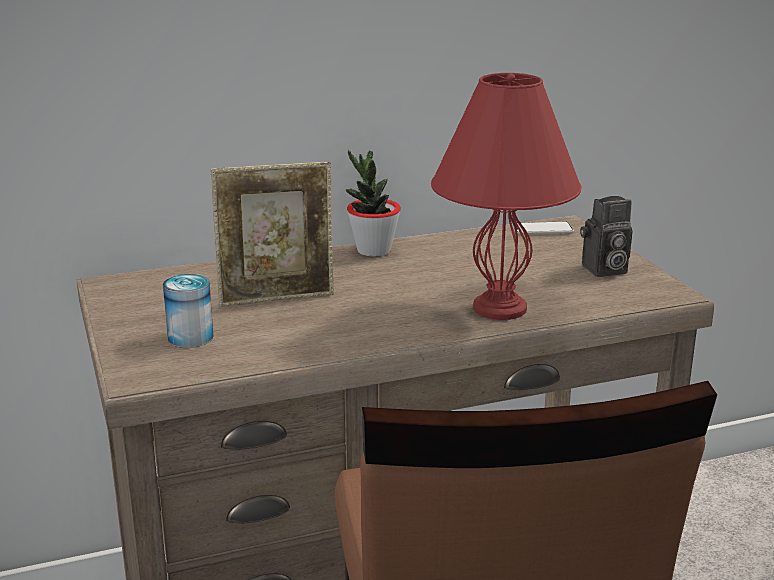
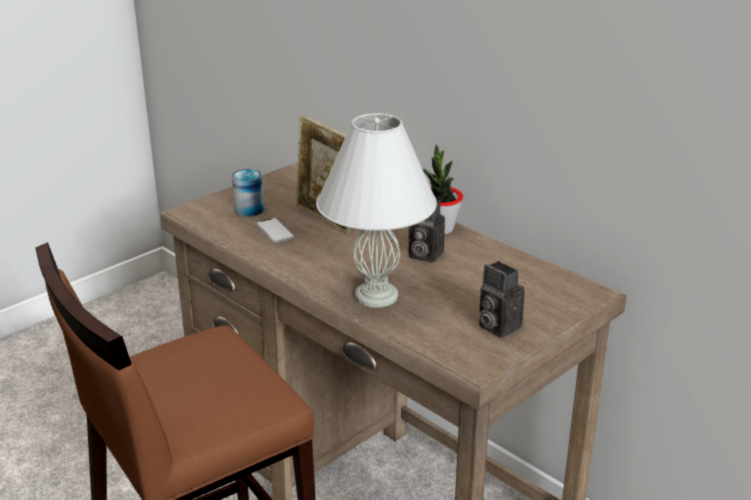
camera: 65 degrees right, 5 degrees up
red table lamp [431,73,582,320] -> white table lamp [316,113,437,308]
phone [512,221,574,234] -> phone moved to [255,218,296,243]
none -> camera [408,200,445,263]

